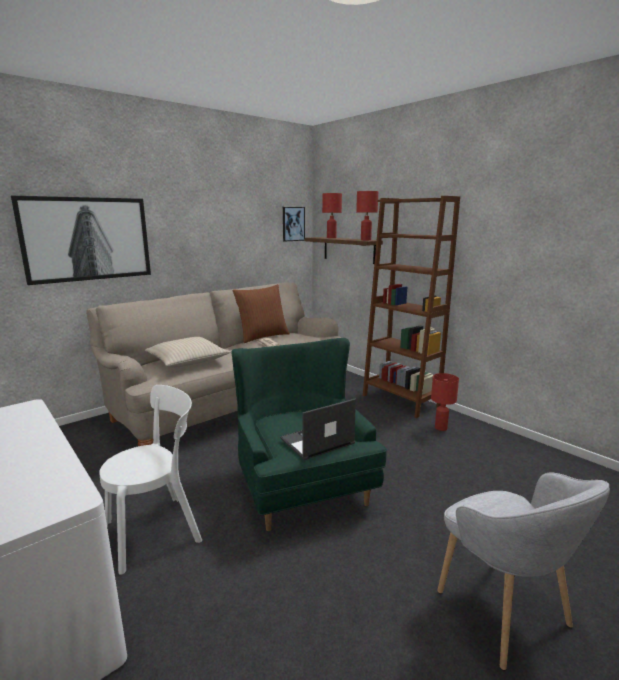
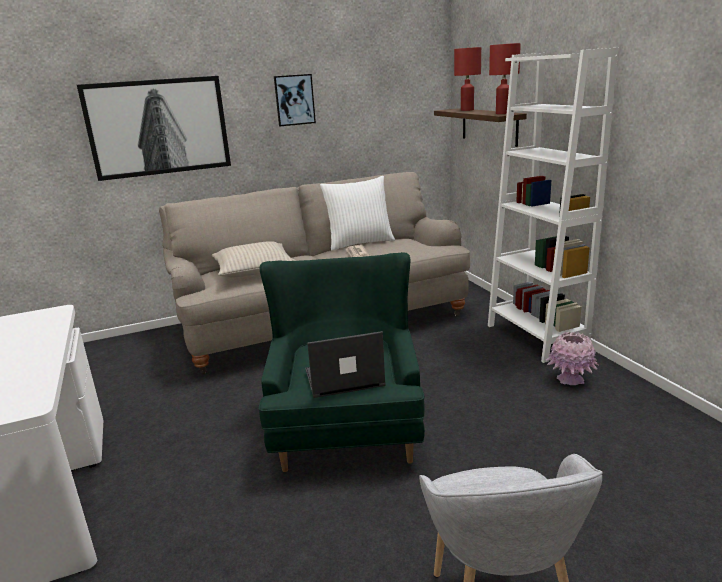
camera: 20 degrees right, 5 degrees up
white chair [99,385,202,575] -> none
brown pillow [233,284,290,343] -> white pillow [320,176,395,251]
picture [283,207,305,242] -> picture moved to [274,74,316,126]
brown bookcase [363,196,460,418] -> white bookcase [488,48,618,363]
red table lamp [431,373,459,431] -> pink vase [546,332,598,385]

